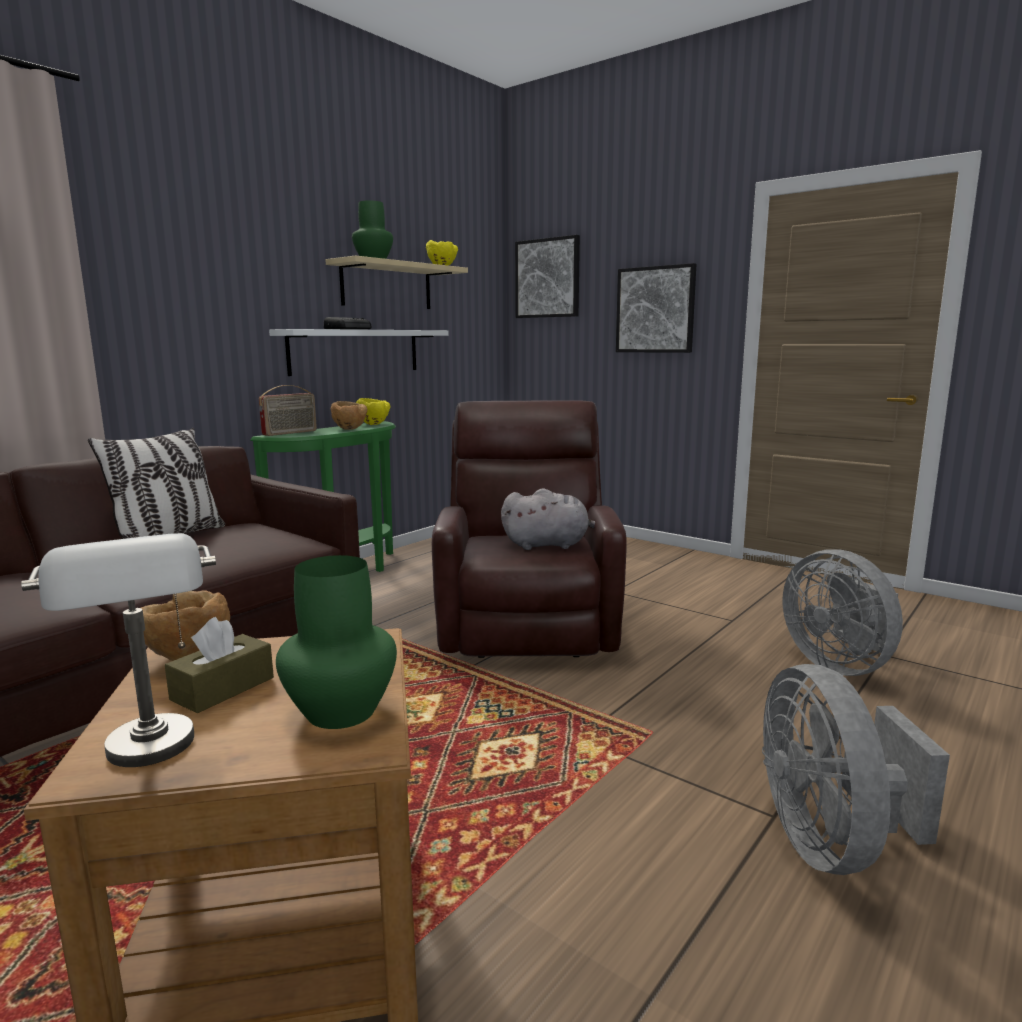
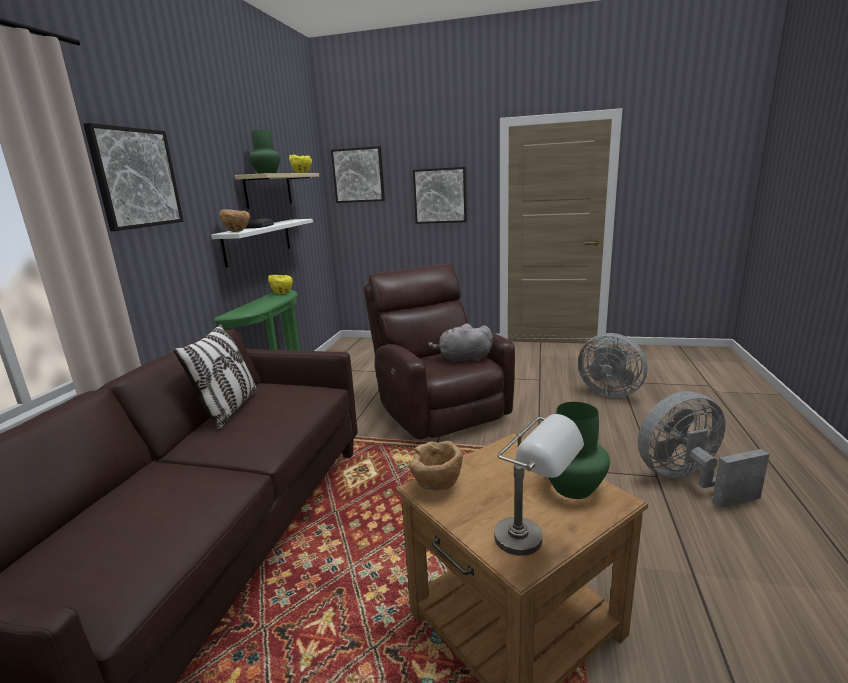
camera: 25 degrees left, 5 degrees up
brown tissue box [165,617,274,713] -> none
radio [259,385,317,436] -> none
brown bowl [330,401,367,430] -> brown bowl moved to [219,210,250,232]
grey plush toy [501,488,595,550] -> grey plush toy turned 150 degrees counterclockwise [428,323,493,363]
grey fan [762,664,950,875] -> grey fan turned 105 degrees clockwise [638,391,770,508]
none -> picture [83,123,184,231]

